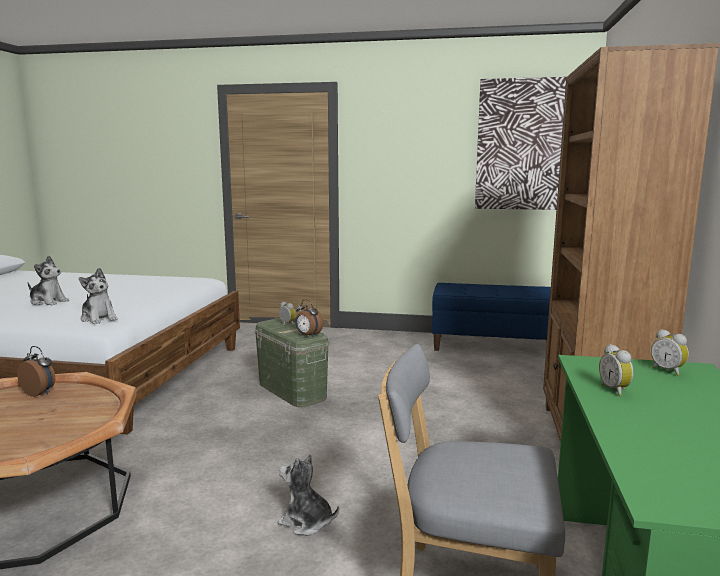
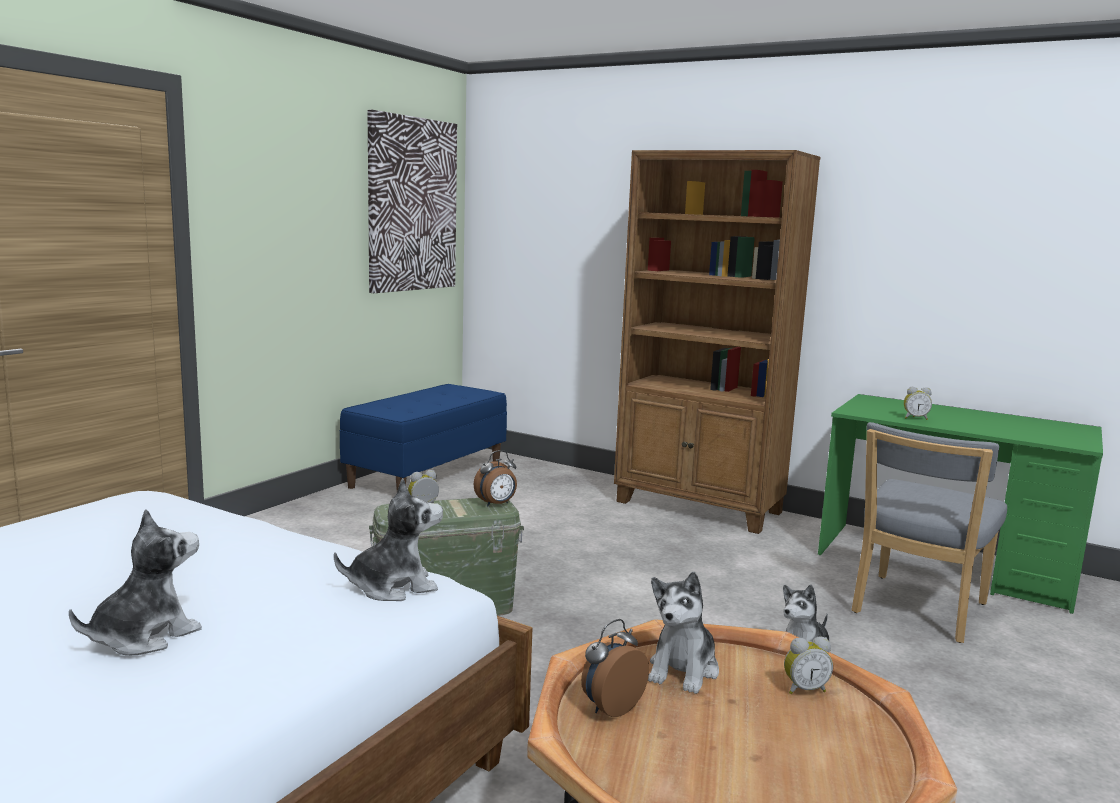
camera: 70 degrees left, 0 degrees up
alarm clock [651,329,689,376] -> alarm clock moved to [784,637,833,694]
none -> plush toy [648,572,719,694]

